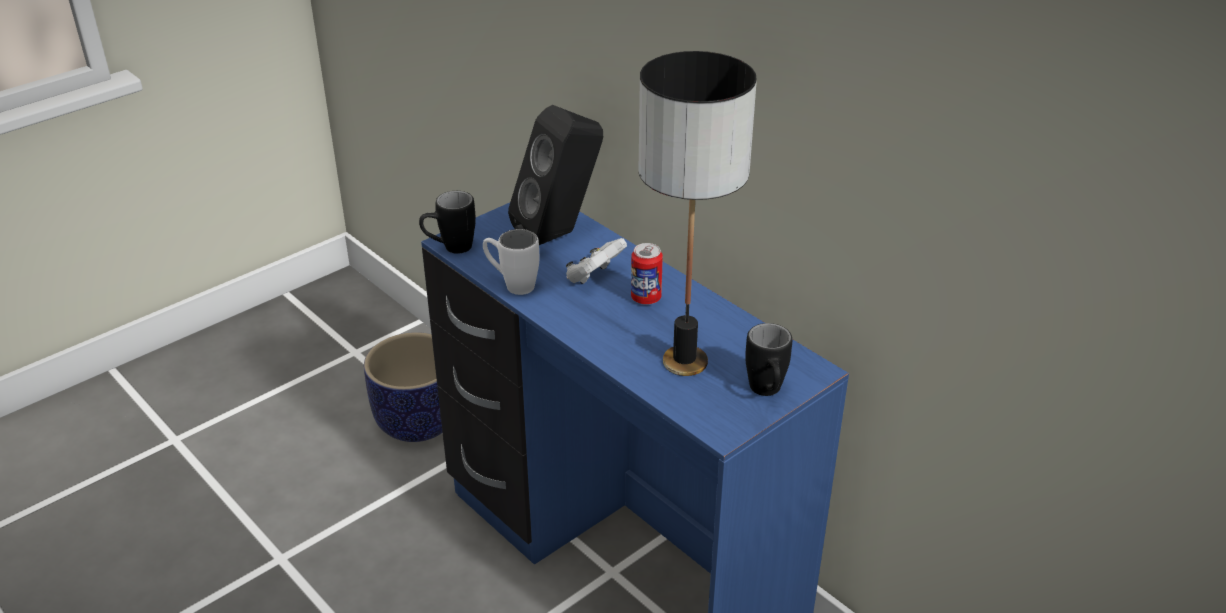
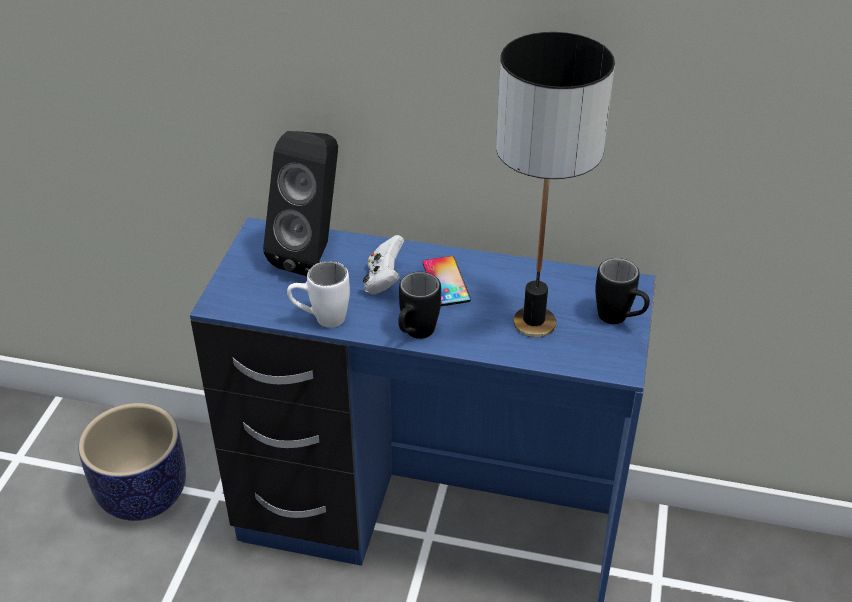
camera: 35 degrees left, 5 degrees up
black mug [419,191,476,254] -> black mug moved to [398,272,441,339]
can [631,243,663,305] -> phone [423,256,471,306]

